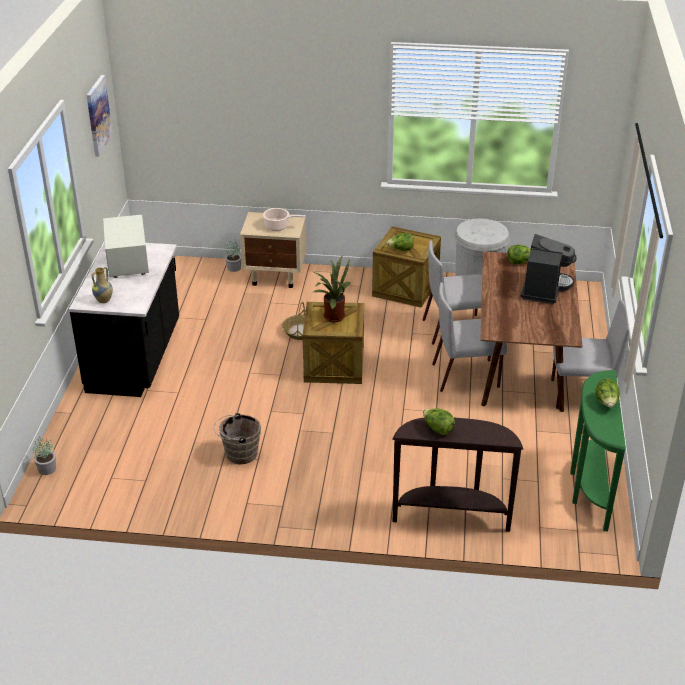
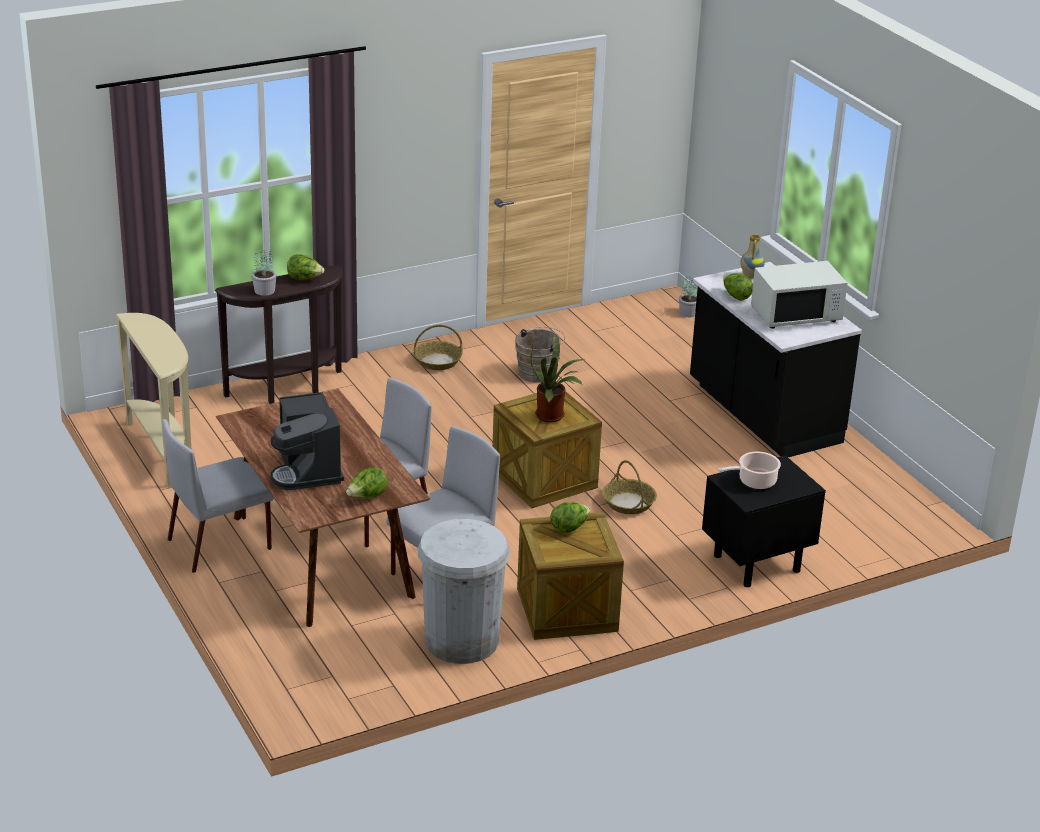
camera: 145 degrees right, 5 degrees down
picture [87,75,113,157] -> none
white microwave [103,215,149,278] -> white microwave turned 120 degrees clockwise [751,261,847,329]
potted plant [225,241,242,272] -> potted plant moved to [251,250,277,296]
beige nightstand [240,212,307,288] -> black nightstand [702,456,826,587]
green console table [570,370,626,531] -> beige console table [116,313,192,488]
lettuce [595,378,620,408] -> lettuce moved to [723,273,753,301]
none -> basket [414,325,463,370]

